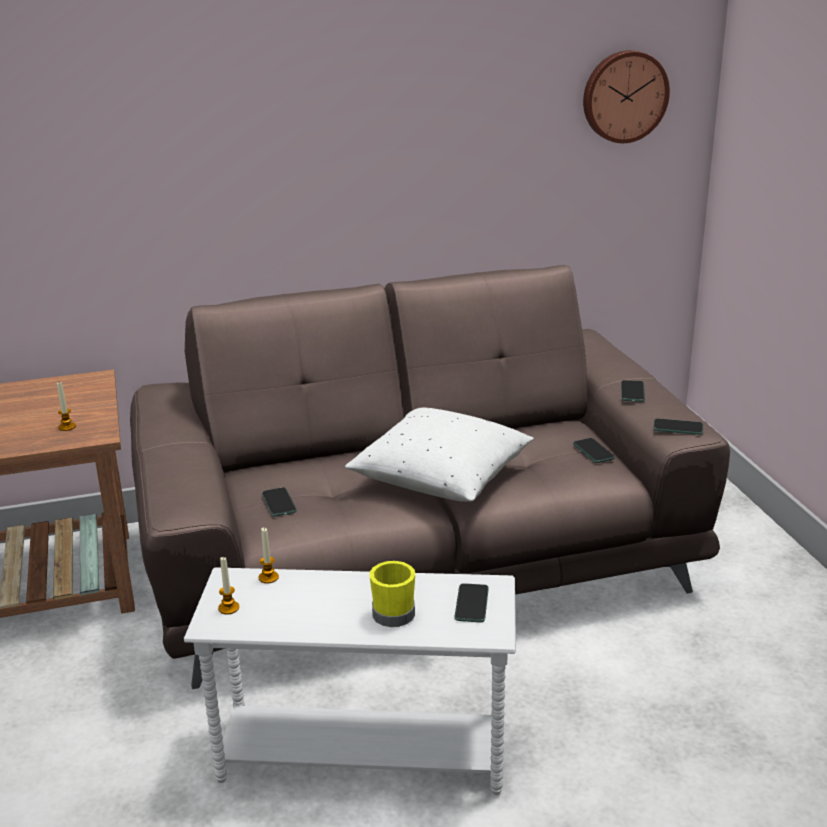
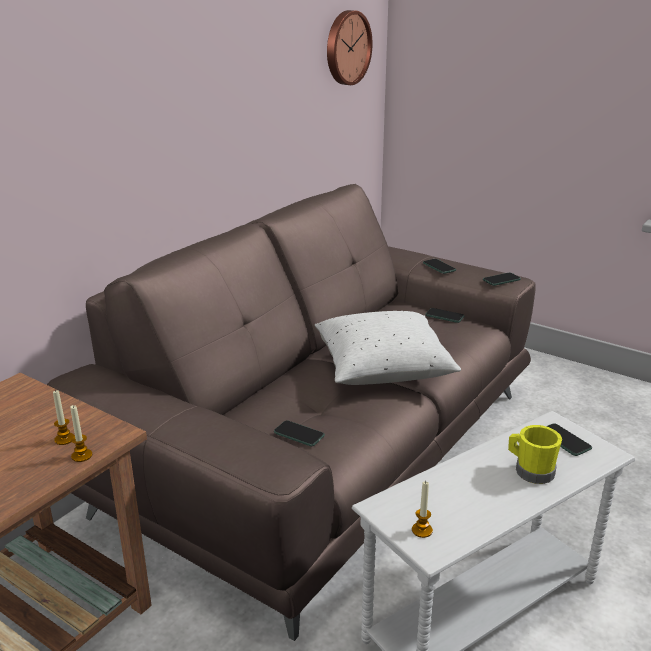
camera: 40 degrees left, 0 degrees up
candle [259,528,279,584] -> candle moved to [70,405,92,462]

